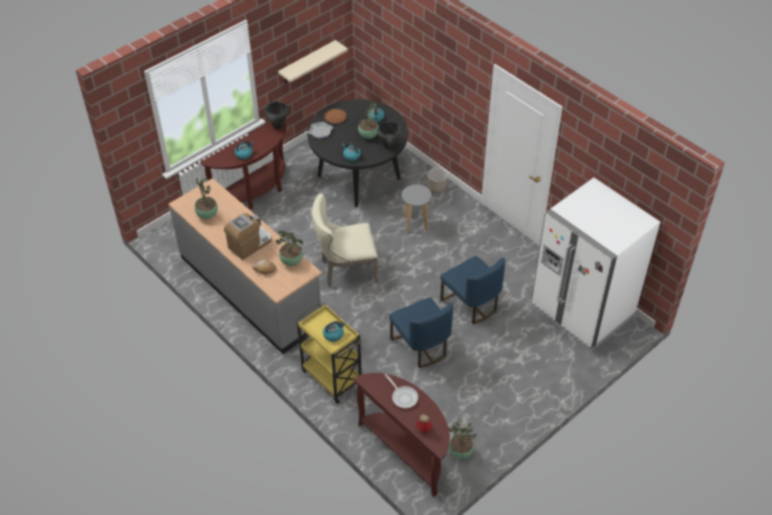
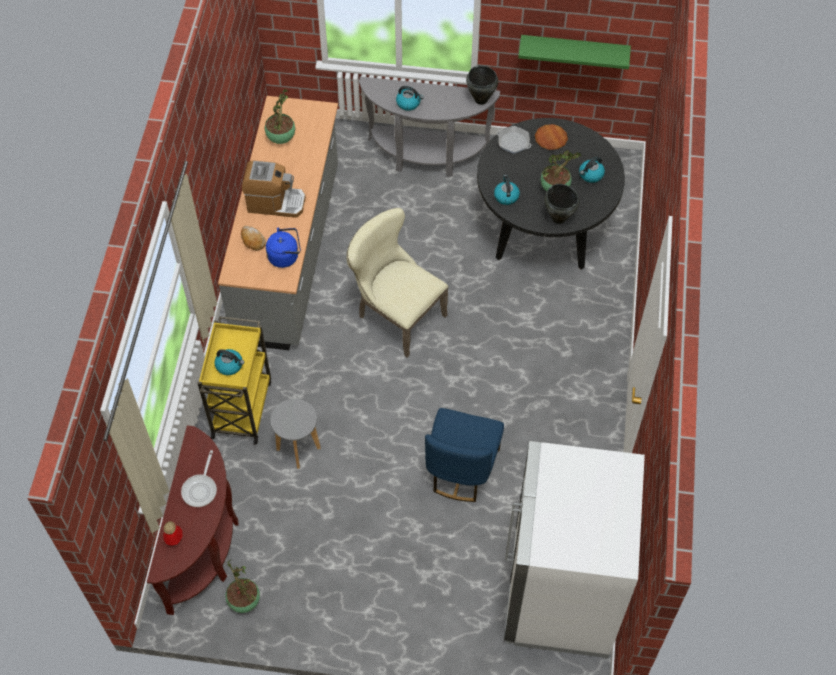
camera: 50 degrees right, 10 degrees up
brown console table [200,122,286,210] -> grey console table [359,77,500,177]
potted plant [276,231,303,266] -> blue kettle [266,228,301,268]
beige shelf [278,40,348,84] -> green shelf [518,35,631,69]
blue chair [389,297,453,368] -> none
grey stool [402,184,432,232] -> grey stool moved to [270,399,321,469]
planter [427,168,448,193] -> none

